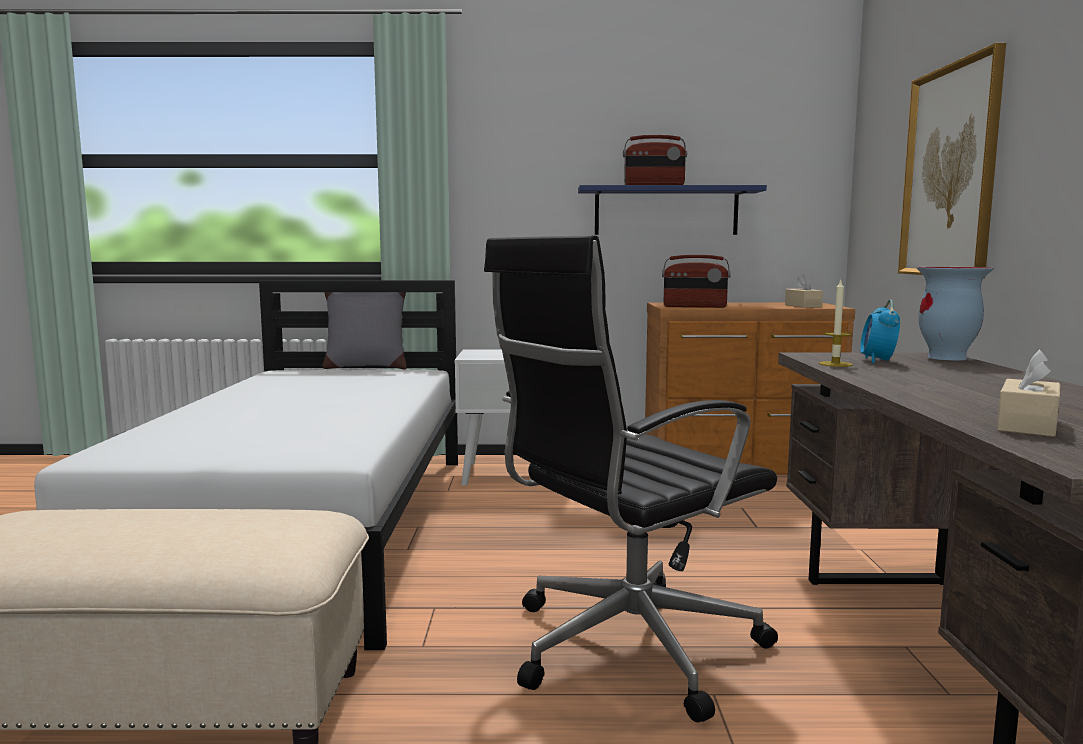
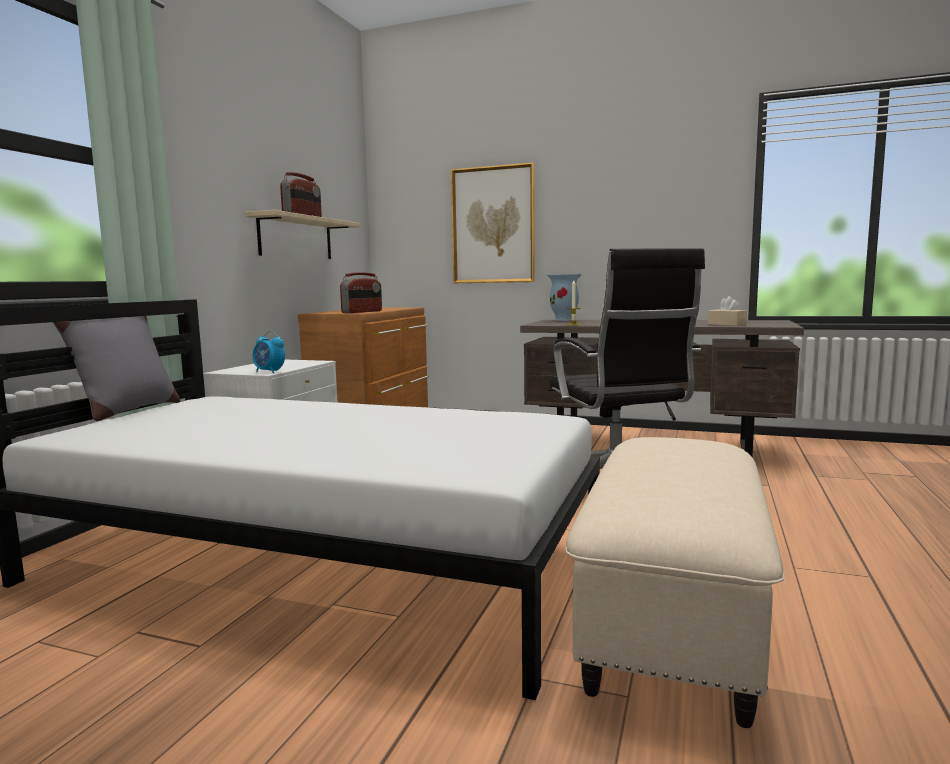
camera: 70 degrees left, 0 degrees up
blue shelf [578,185,767,235] -> beige shelf [245,210,360,259]
beige tissue box [785,274,823,308] -> none
alarm clock [860,300,900,364] -> alarm clock moved to [253,331,285,374]

